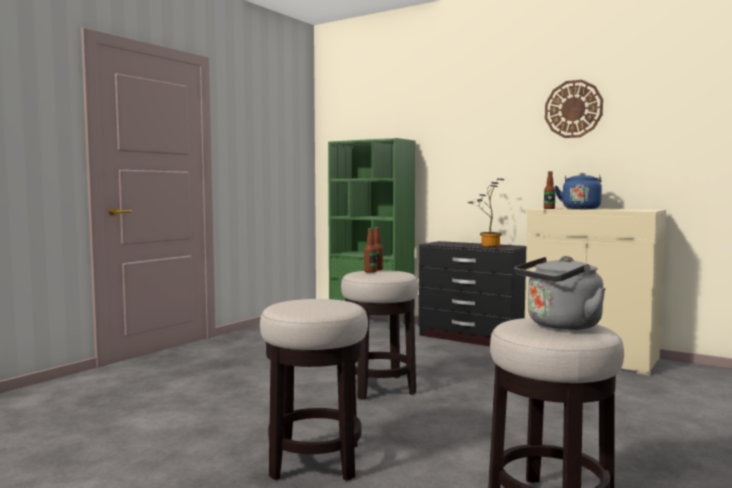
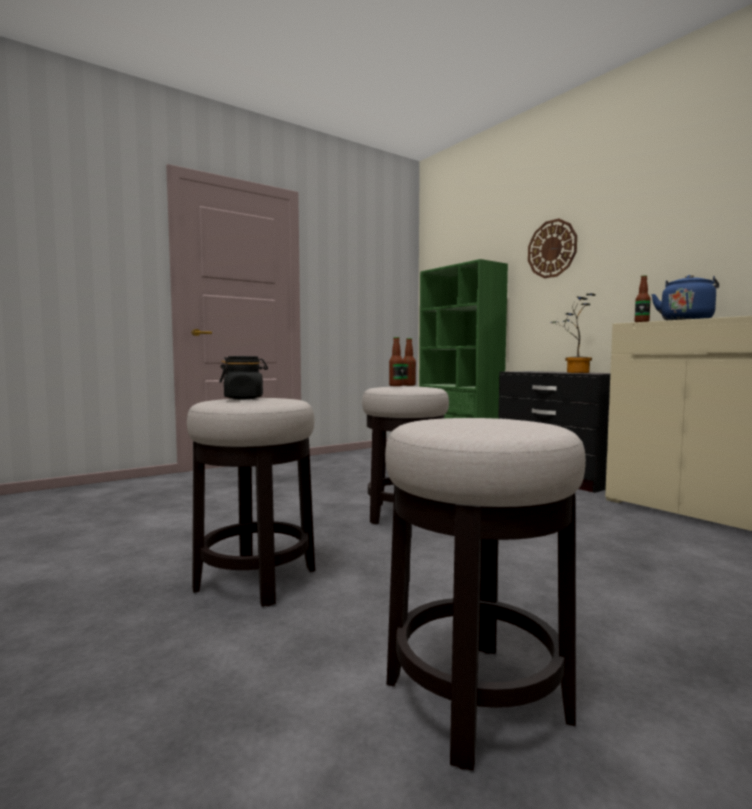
camera: 20 degrees right, 0 degrees up
grey kettle [515,256,605,330] -> none
wall clock [545,80,603,138] -> wall clock moved to [528,218,577,278]
none -> black jar [219,356,268,399]

